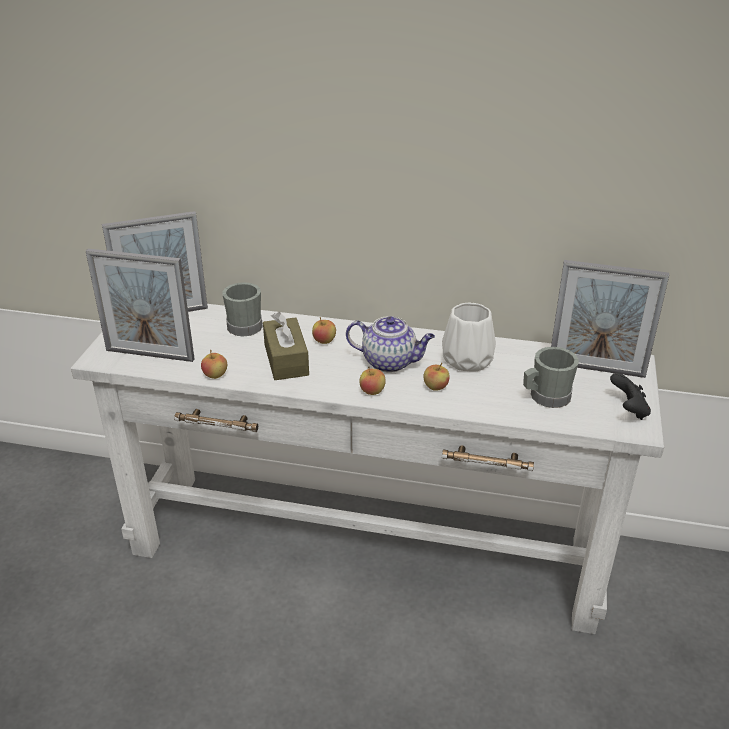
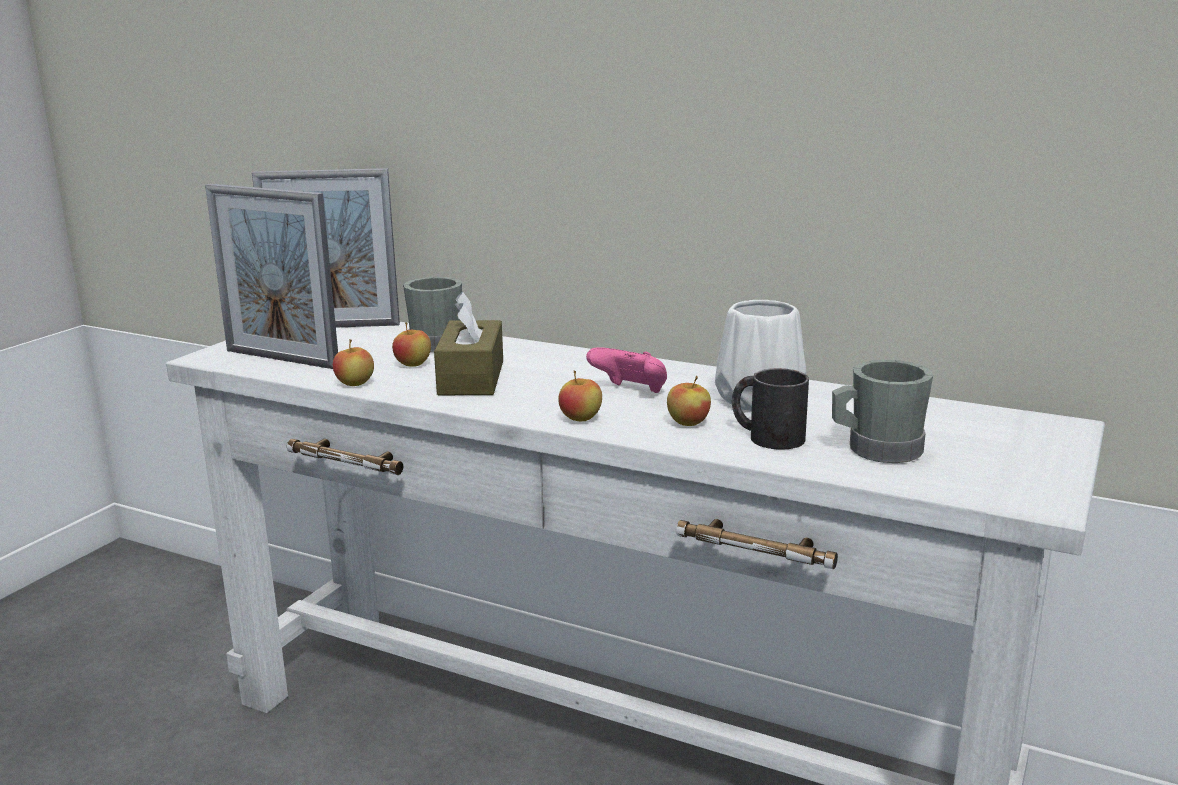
camera: 15 degrees right, 15 degrees down
apple [312,317,336,344] -> apple moved to [392,322,431,367]
teapot [346,316,435,373] -> pink game controller [586,347,667,393]
picture frame [551,260,669,378] -> none
black game controller [610,373,651,420] -> none
none -> black mug [732,368,809,450]

